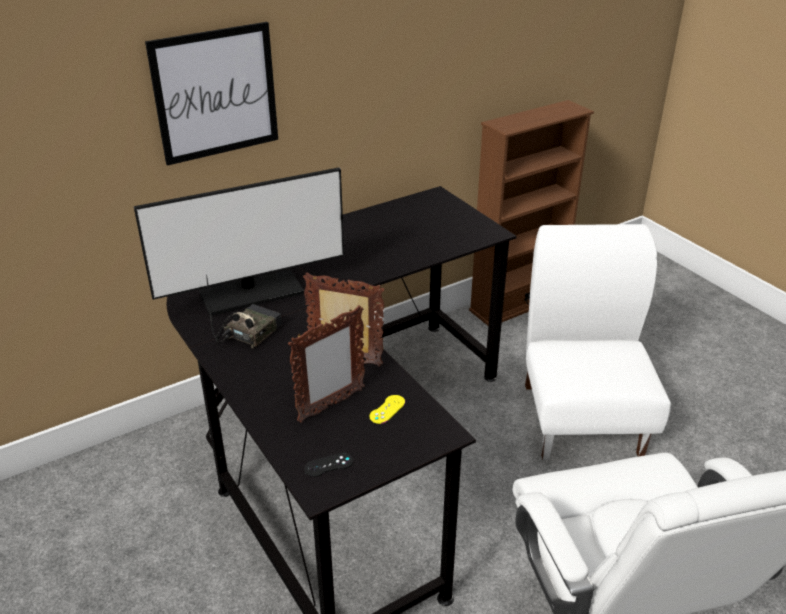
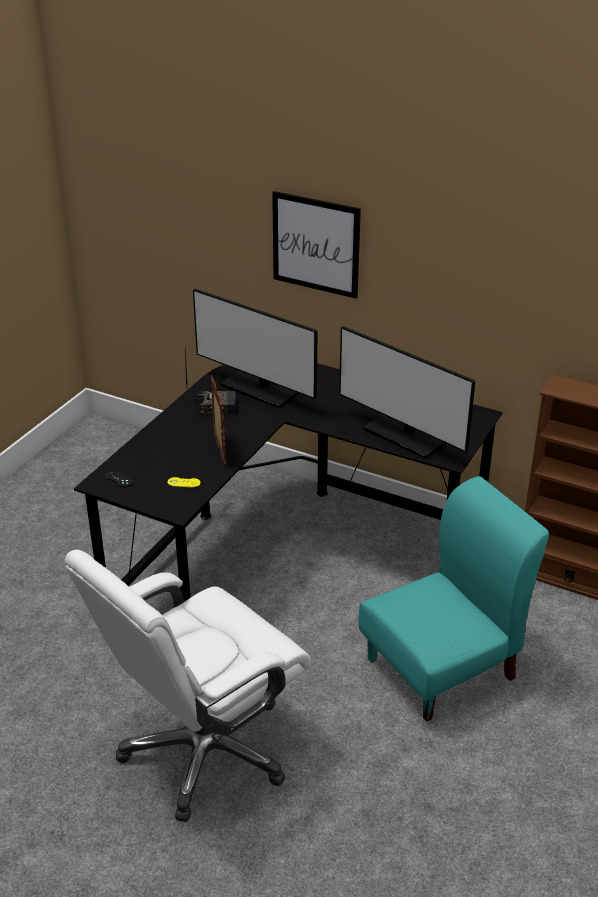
camera: 60 degrees right, 0 degrees up
picture frame [288,305,365,423] -> none
white chair [525,224,671,460] -> turquoise chair [358,476,549,722]
none -> monitor [339,326,476,459]

